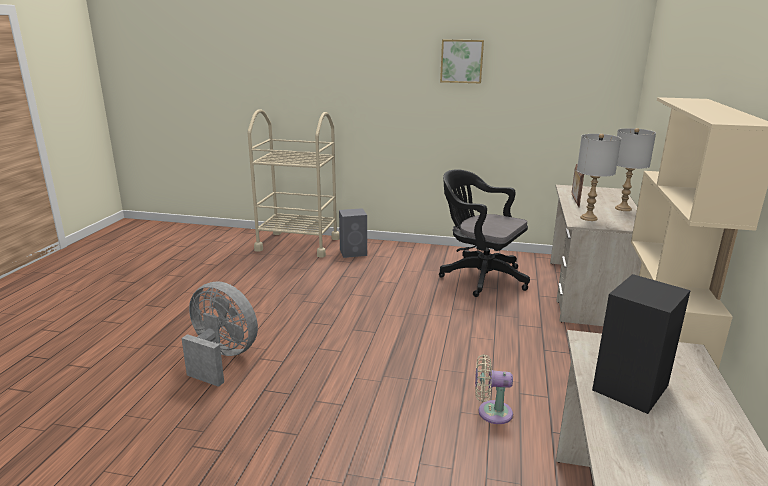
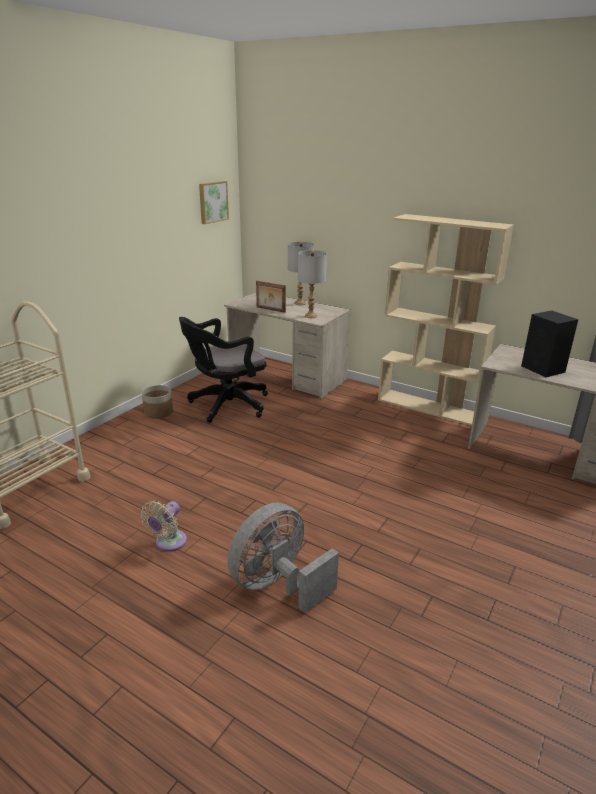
camera: 70 degrees left, 5 degrees up
grey speaker [339,208,367,258] -> none
picture [440,40,484,83] -> picture moved to [199,181,229,224]
beige fan [475,354,513,424] -> beige fan moved to [141,501,187,552]
none -> planter [142,385,173,419]

